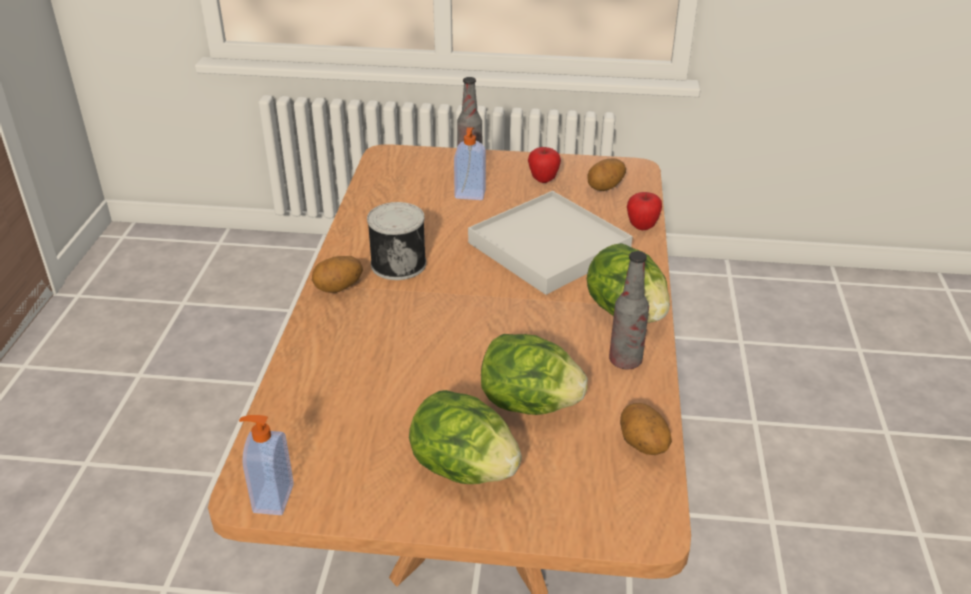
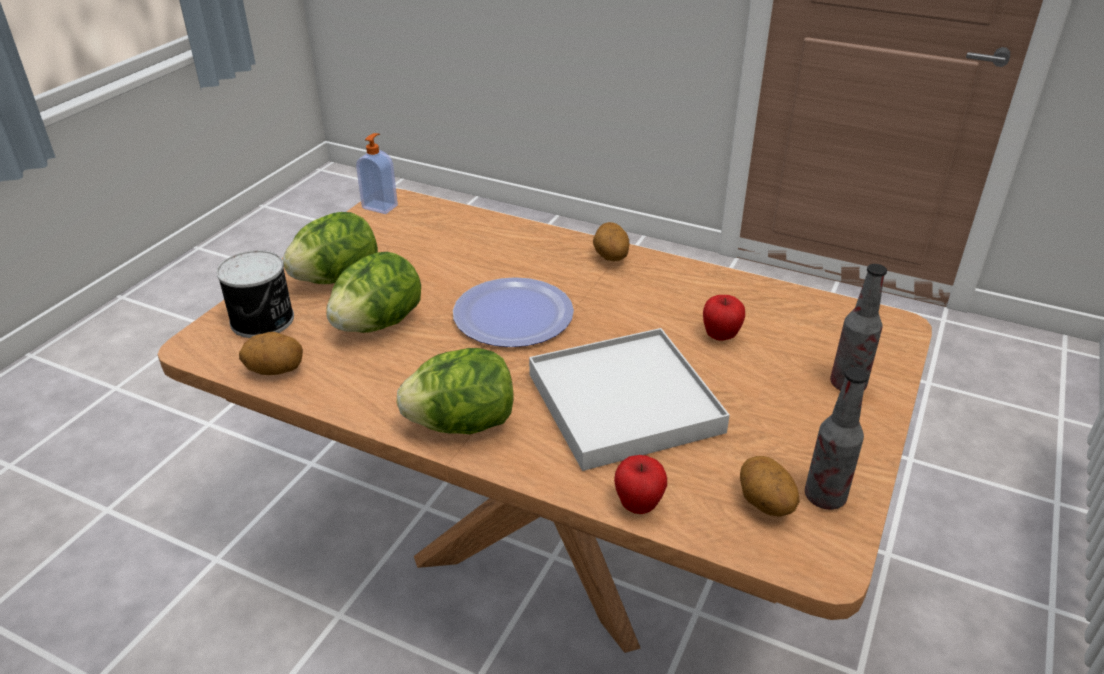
camera: 110 degrees right, 0 degrees up
can [367,202,426,280] -> can moved to [216,250,294,338]
soap dispenser [454,127,486,200] -> none
apple [528,147,561,183] -> apple moved to [703,295,745,341]
bottle [609,251,649,369] -> bottle moved to [805,367,868,510]
none -> plate [453,277,574,347]

